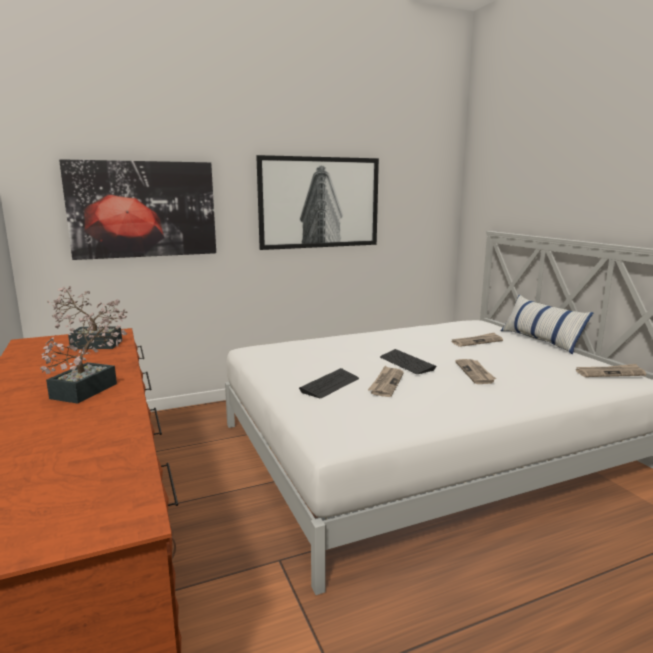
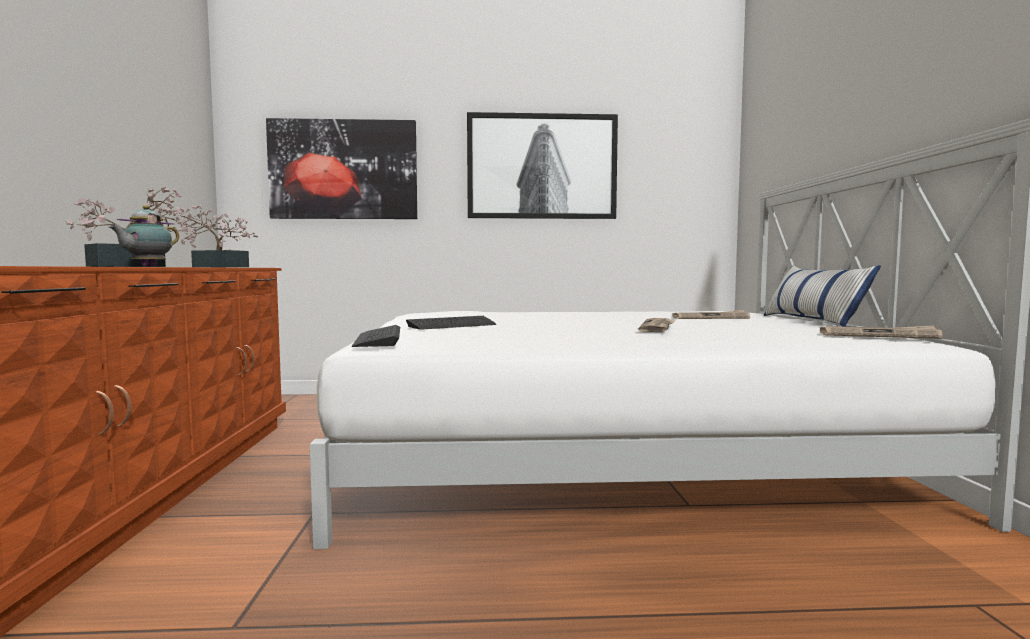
camera: 20 degrees right, 10 degrees down
newspaper [368,366,404,397] -> none
keyboard [380,349,436,374] -> keyboard moved to [351,325,400,347]
none -> teapot [109,205,179,266]

